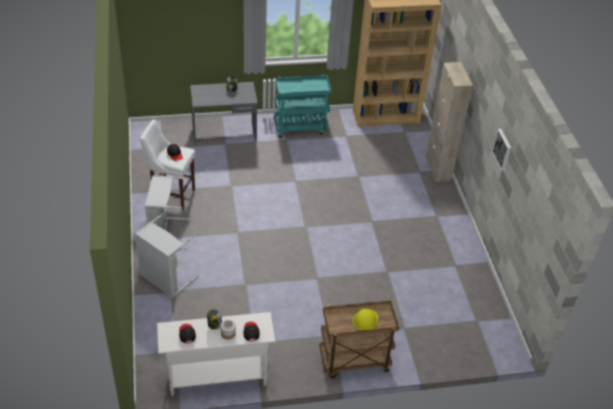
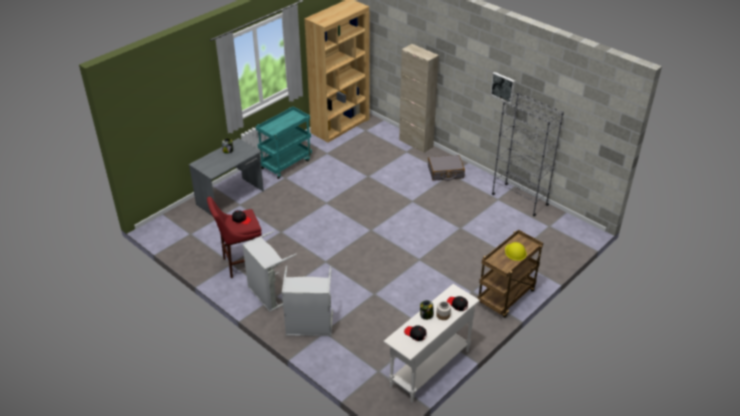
camera: 35 degrees left, 5 degrees down
white stool [140,120,195,210] -> red stool [207,197,262,278]
none -> grey suitcase [428,155,465,181]
none -> grey bookcase [492,92,564,216]

